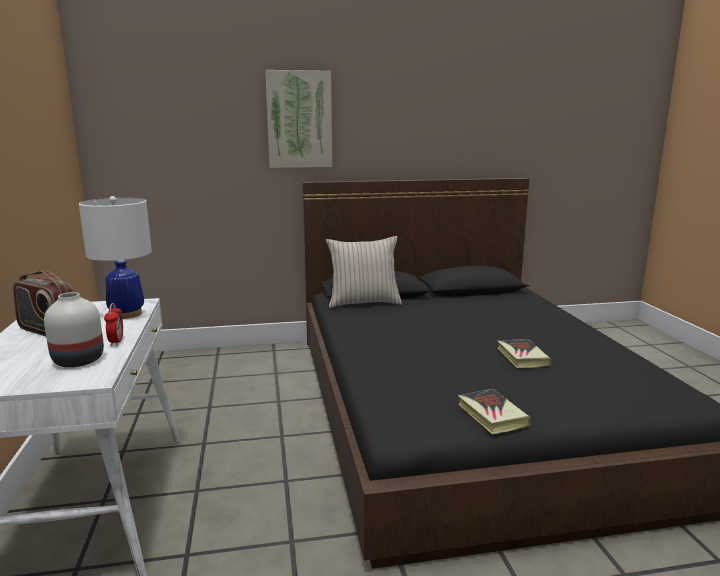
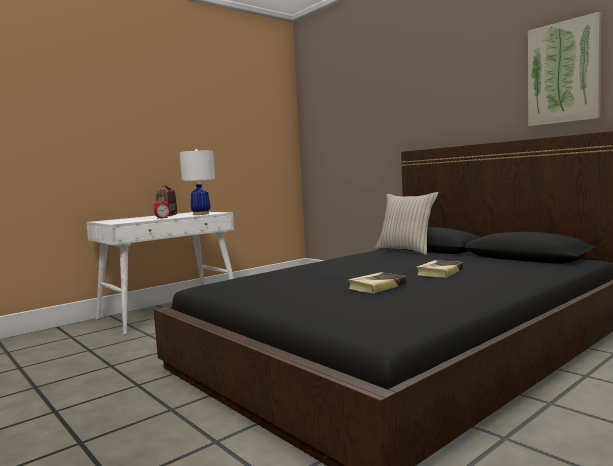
camera: 60 degrees right, 10 degrees down
white vase [44,292,104,367] -> none
picture [265,70,332,168] -> picture moved to [528,12,602,127]
book [458,389,531,434] -> book moved to [417,260,464,278]

